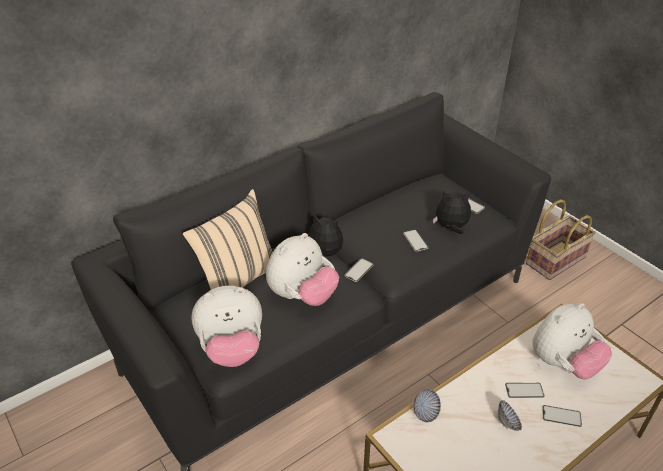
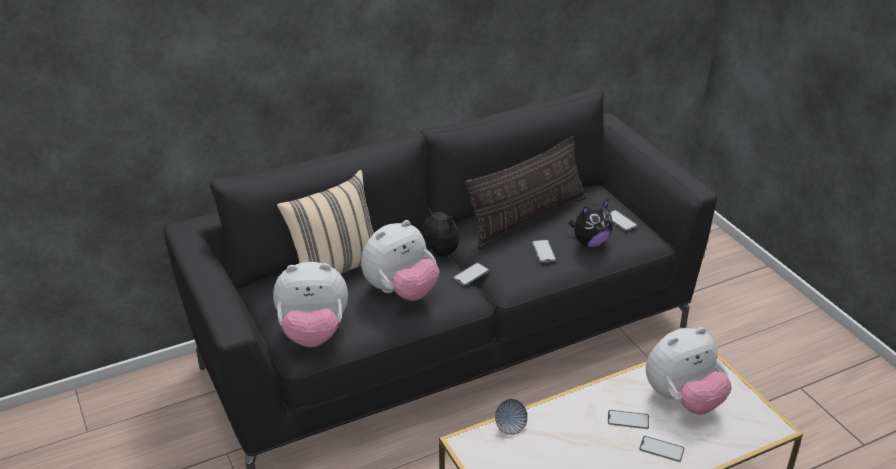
camera: 10 degrees right, 5 degrees down
plush toy [433,190,471,234] -> plush toy turned 135 degrees clockwise [569,199,612,247]
bowl [498,400,522,431] -> none
basket [526,199,595,280] -> none
none -> pillow [464,136,587,250]

